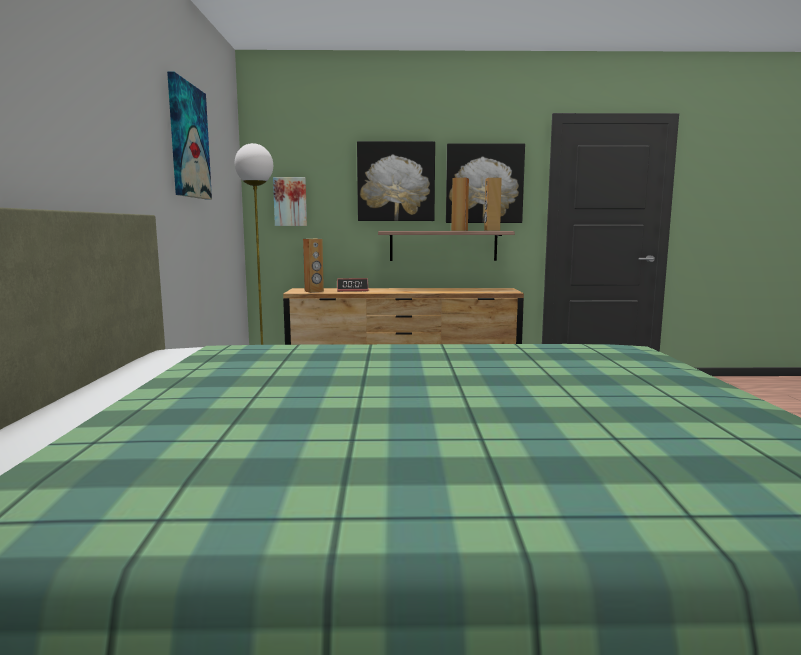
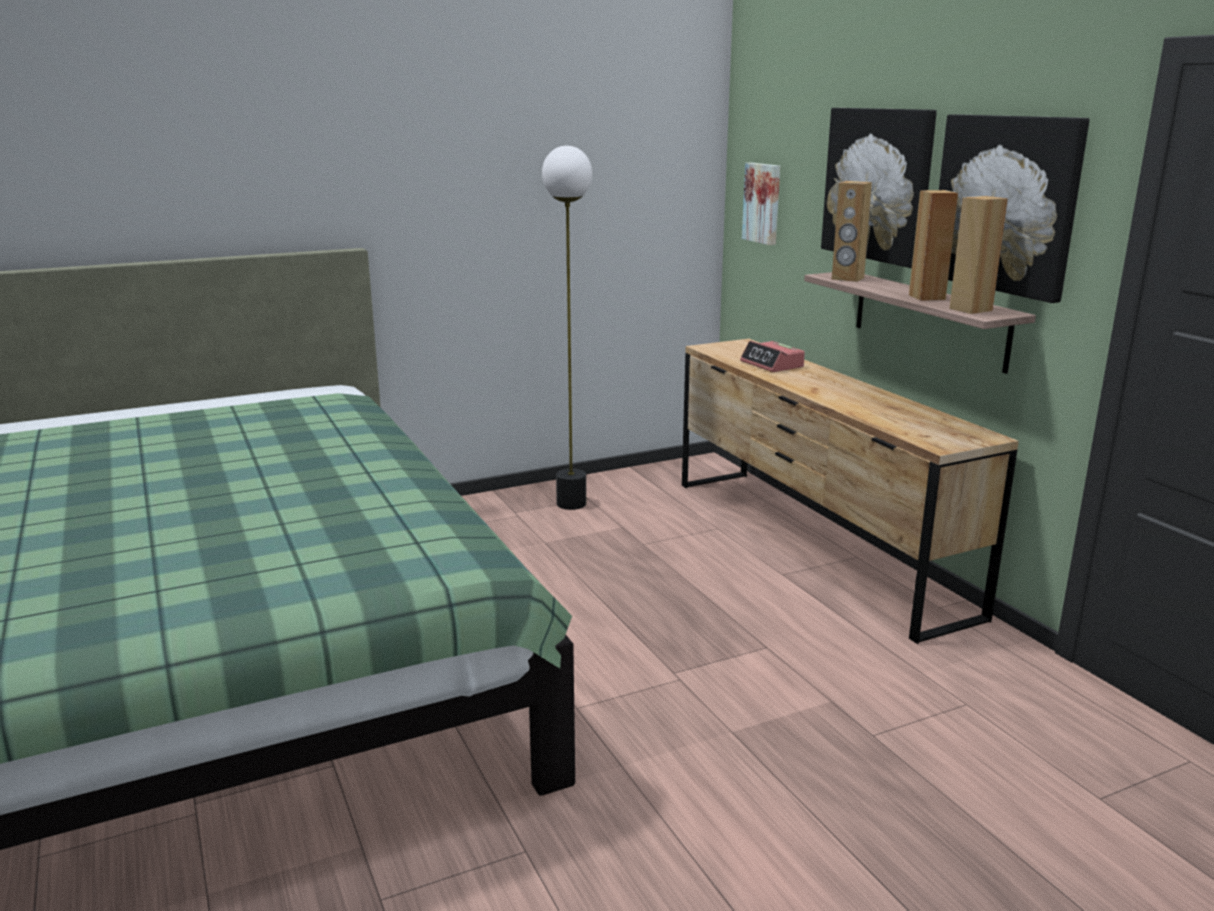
camera: 65 degrees right, 10 degrees up
picture [167,72,212,199] -> none
brown speaker [303,239,324,293] -> brown speaker moved to [831,181,872,282]

